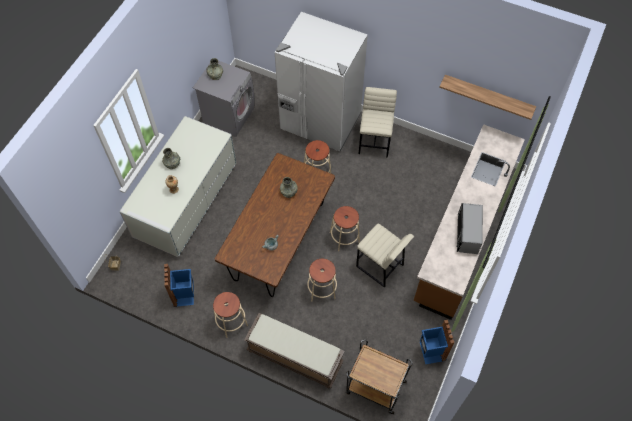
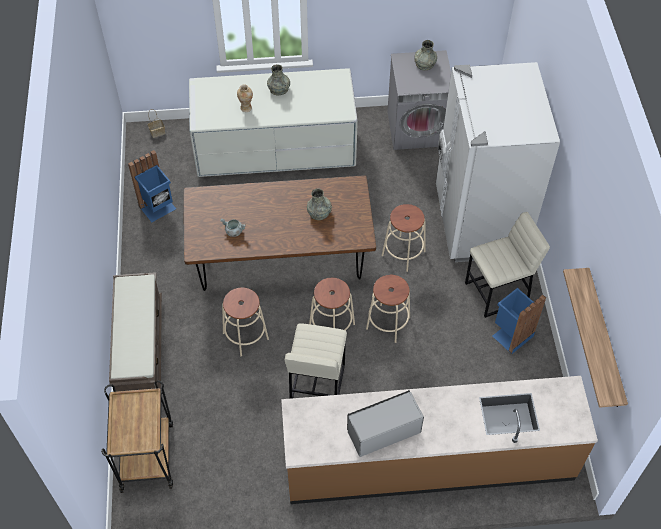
camera: 60 degrees right, 5 degrees down
beige stool [213,292,248,338] -> beige stool moved to [366,275,410,343]
blue trash can [420,319,454,364] -> blue trash can moved to [493,288,546,354]

